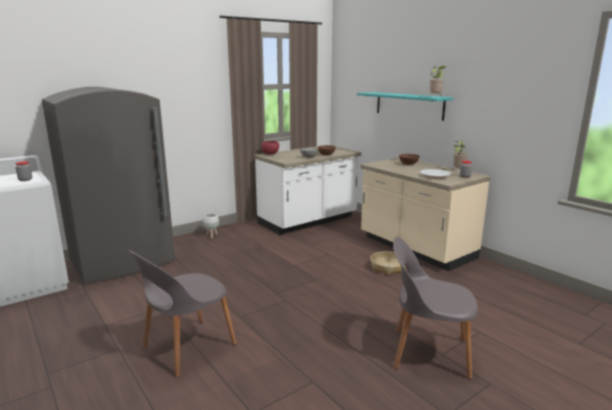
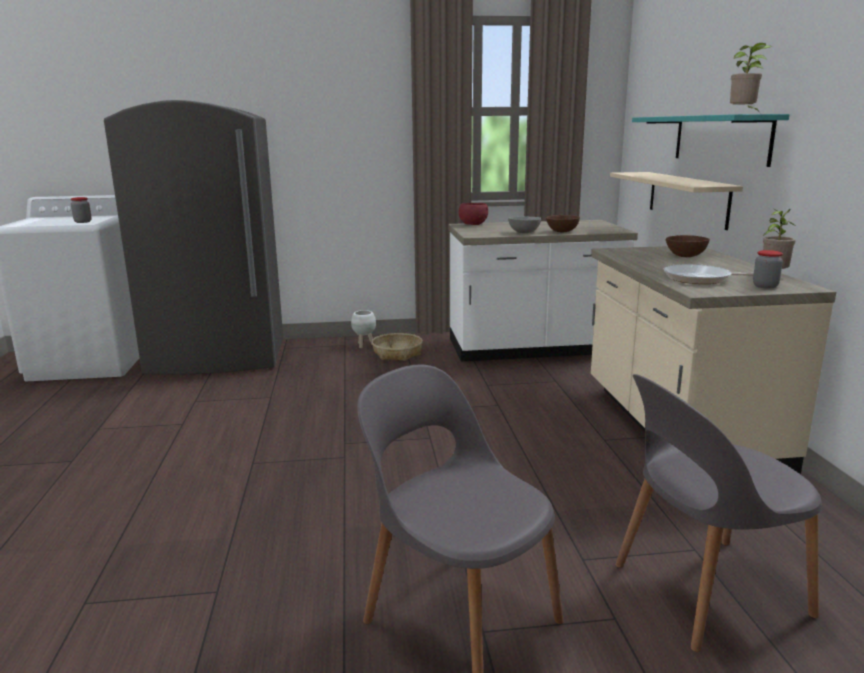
camera: 30 degrees right, 0 degrees up
grey chair [129,250,236,377] -> grey chair moved to [615,374,822,652]
basket [370,251,406,275] -> basket moved to [372,333,423,361]
none -> beige shelf [610,172,743,230]

